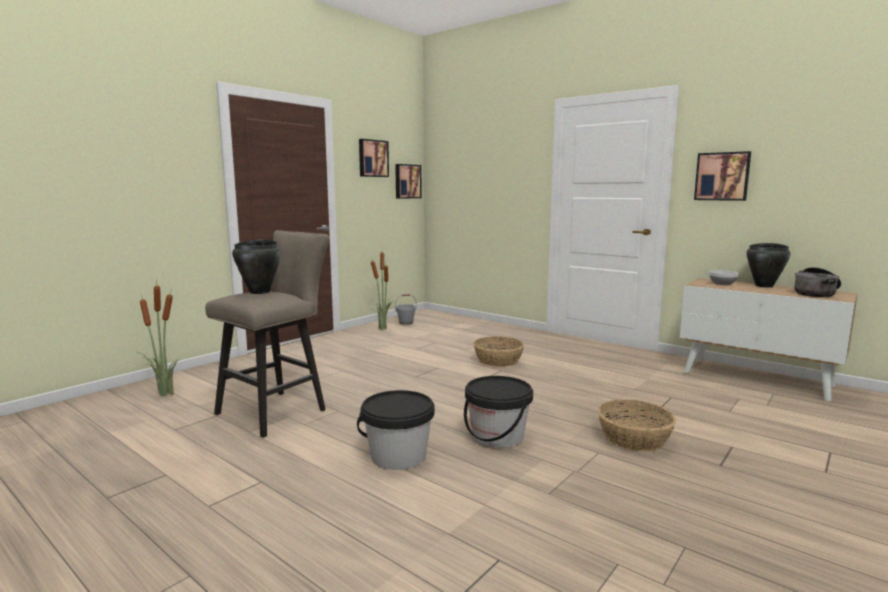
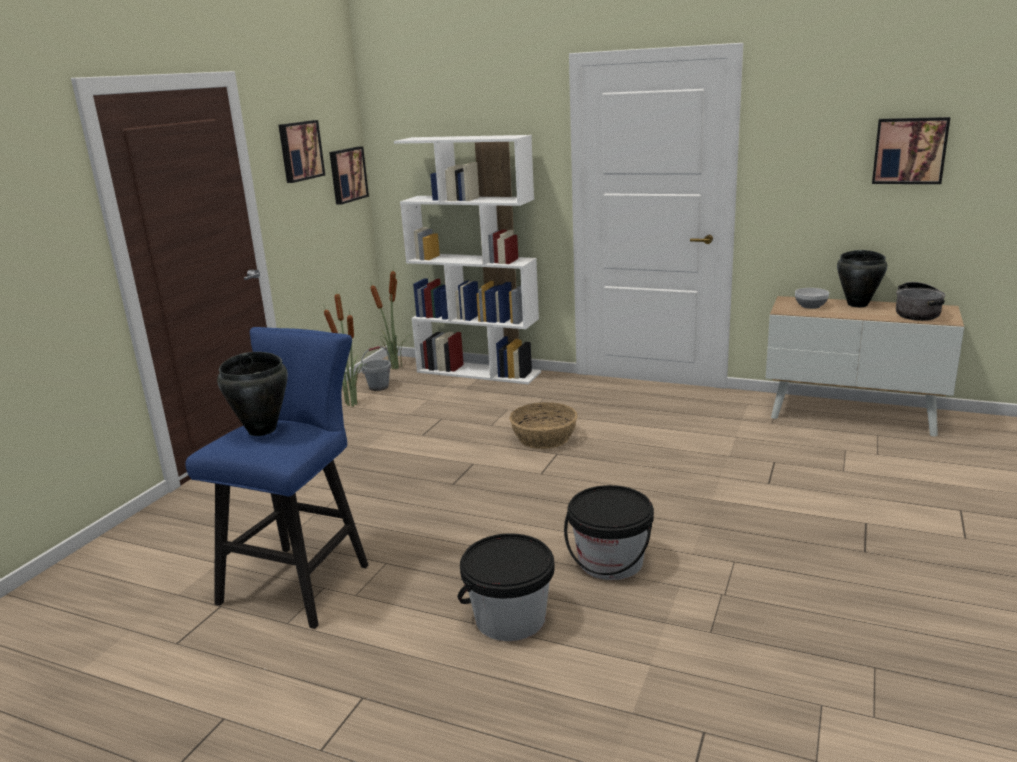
camera: 15 degrees left, 10 degrees up
potted plant [136,285,179,396] -> potted plant moved to [370,266,412,369]
beige stool [205,230,330,438] -> blue stool [185,327,368,629]
basket [598,400,676,452] -> none
picture [694,151,751,201] -> picture moved to [872,117,950,184]
none -> white bookcase [394,135,541,384]

